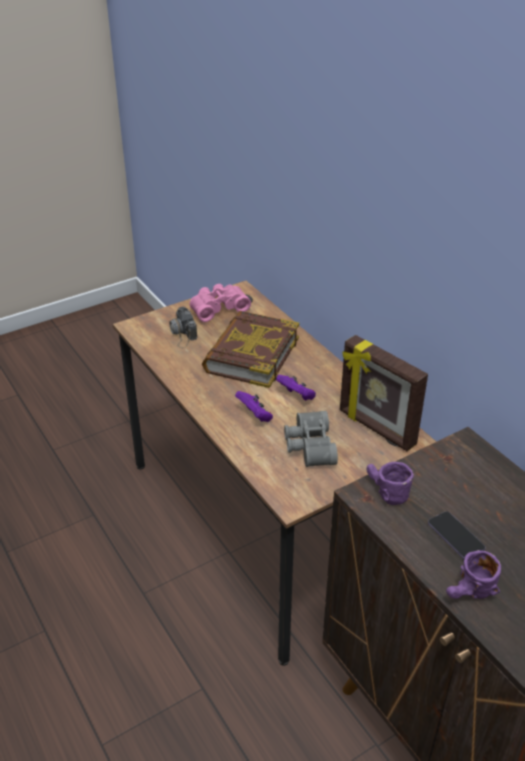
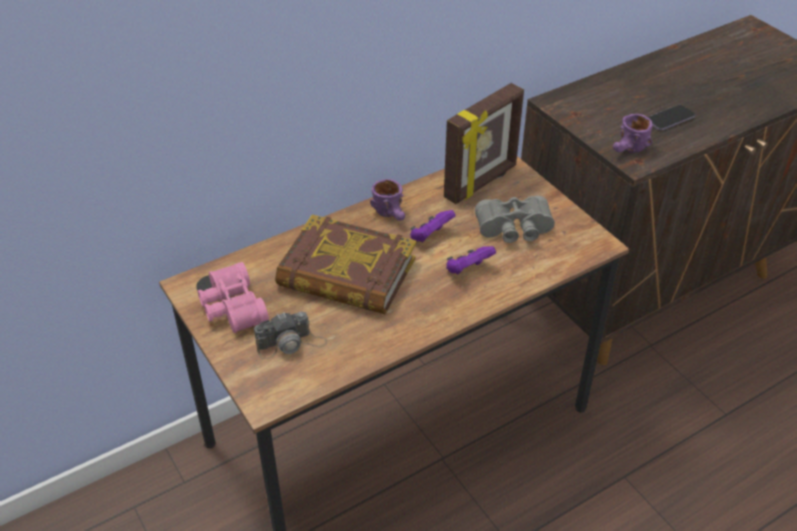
camera: 90 degrees left, 5 degrees up
purple mug [446,550,501,599] -> purple mug moved to [370,179,405,221]

